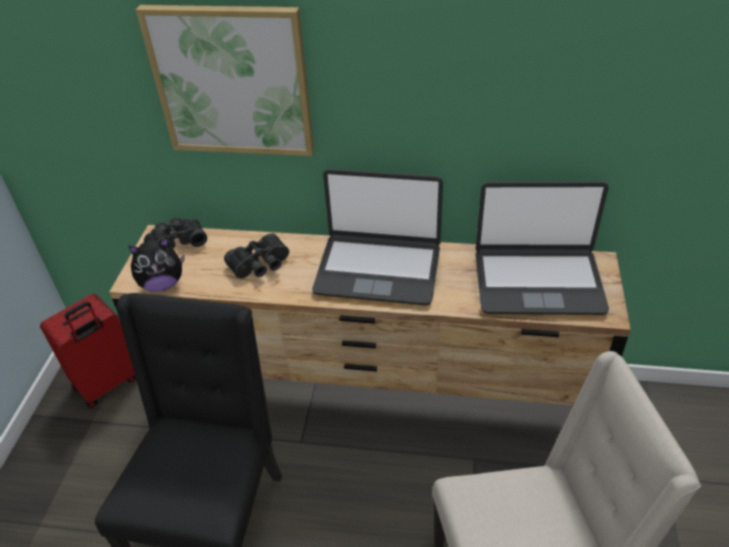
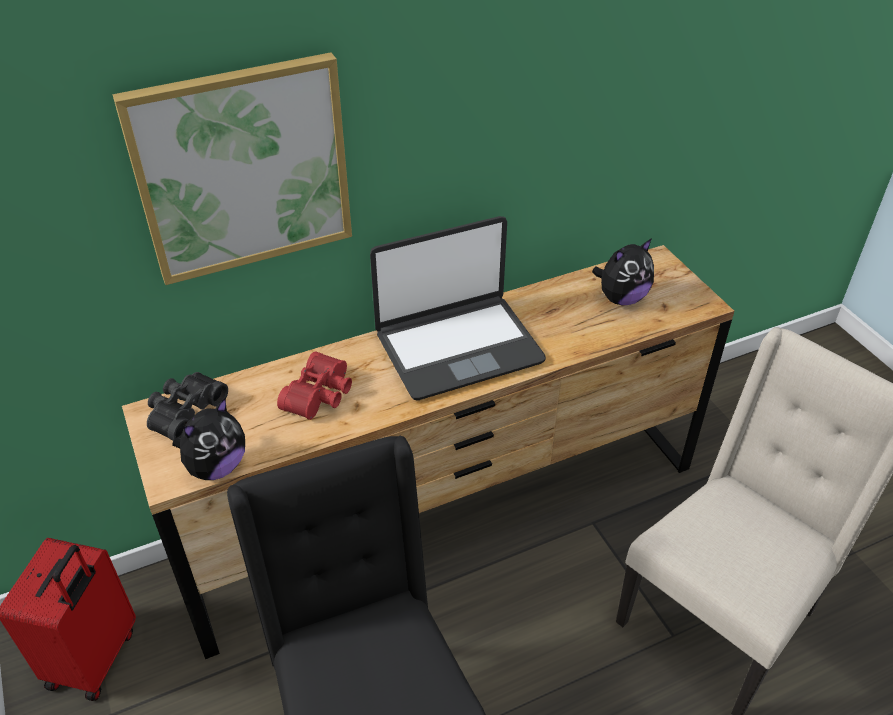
camera: 35 degrees left, 0 degrees up
black binoculars [224,233,289,279] -> red binoculars [277,351,352,420]
laptop [476,181,609,315] -> plush toy [592,238,654,305]

